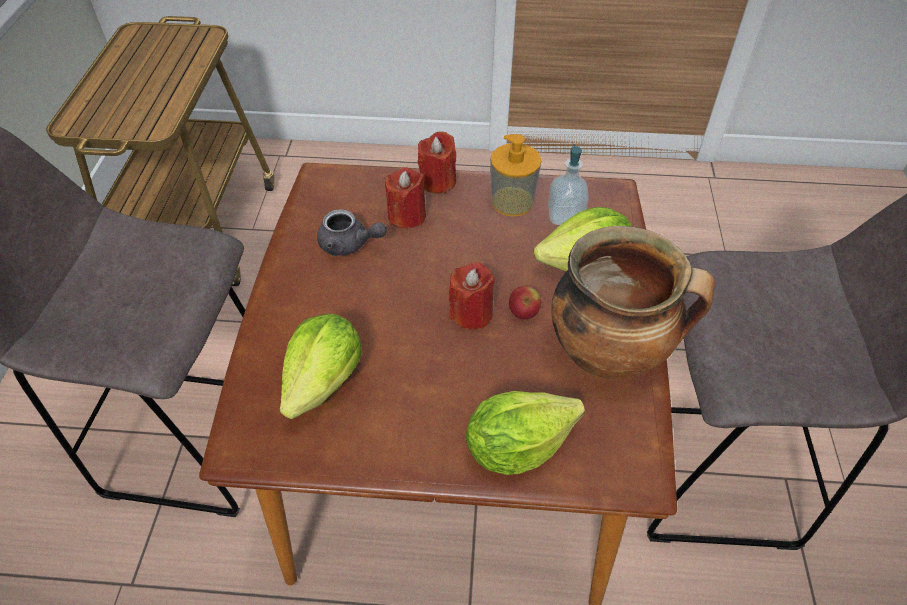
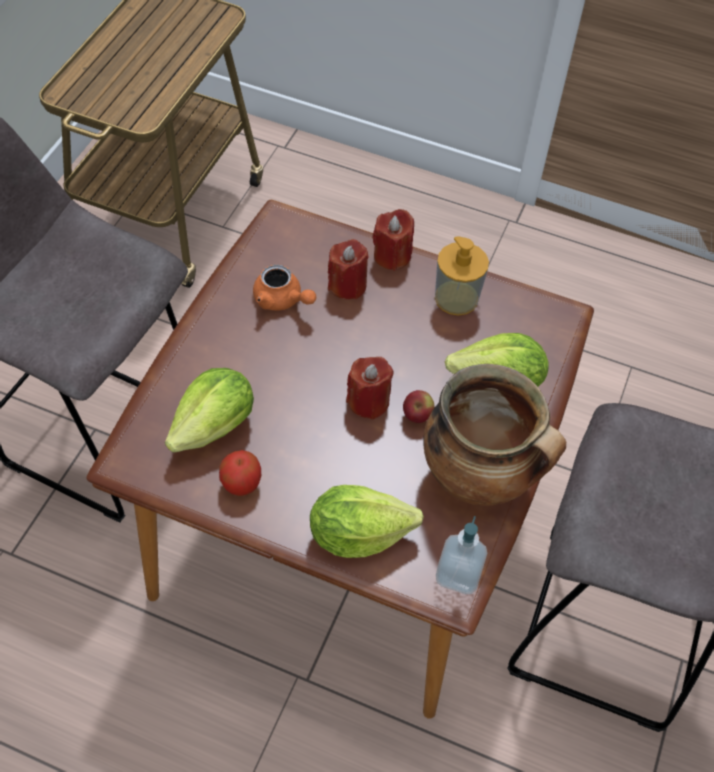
camera: 15 degrees right, 5 degrees up
grey teapot [317,209,386,256] -> orange teapot [253,264,316,311]
soap dispenser [548,144,589,225] -> soap dispenser moved to [436,516,487,594]
none -> apple [219,450,261,496]

